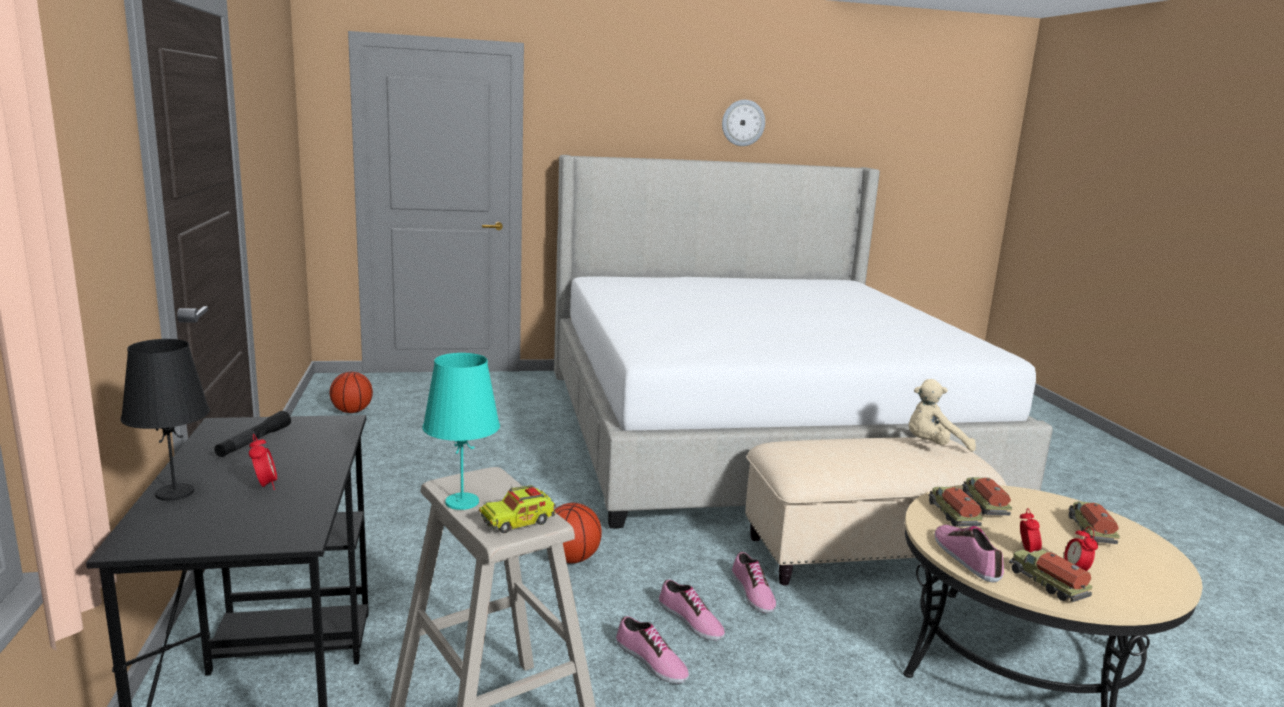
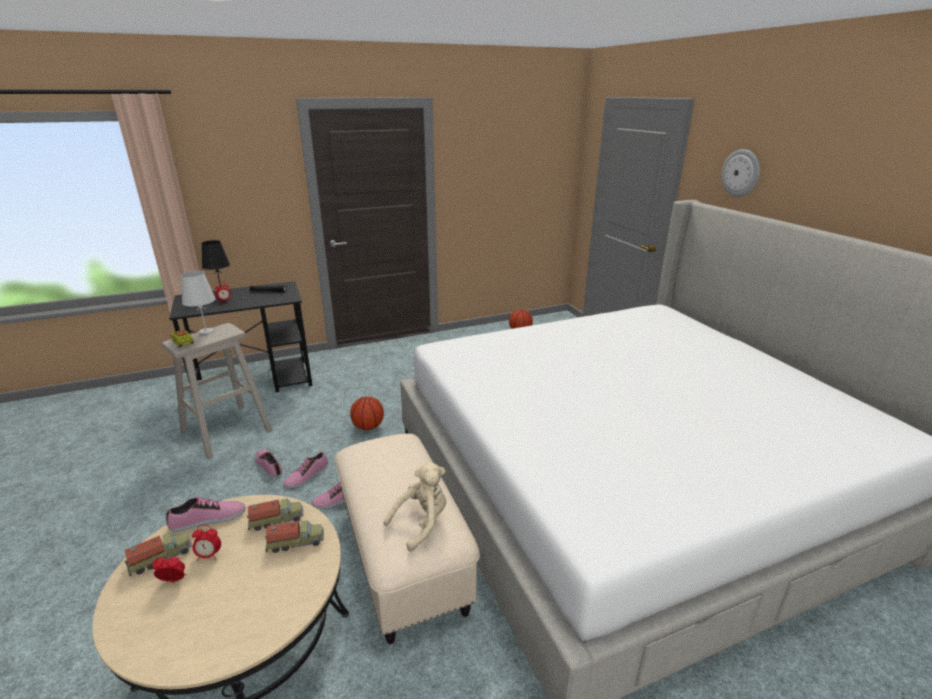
camera: 80 degrees right, 10 degrees up
turquoise table lamp [422,353,500,510] -> white table lamp [181,271,216,334]
shoe [616,616,689,684] -> shoe turned 105 degrees clockwise [255,450,283,478]
wall clock [722,100,765,146] -> wall clock moved to [722,149,760,197]
beige plush toy [909,379,976,452] -> beige plush toy turned 75 degrees clockwise [384,463,446,552]
toy truck [1069,501,1120,544] -> none

